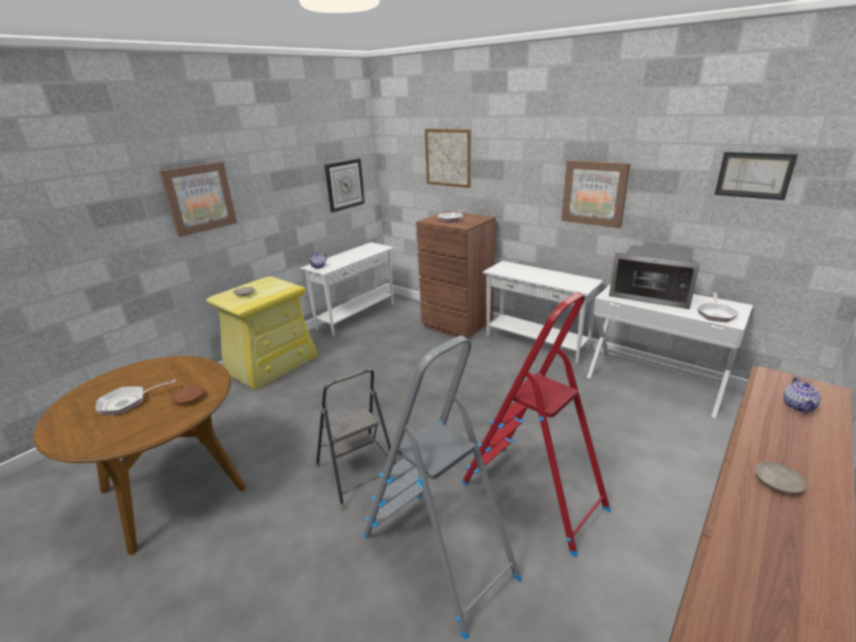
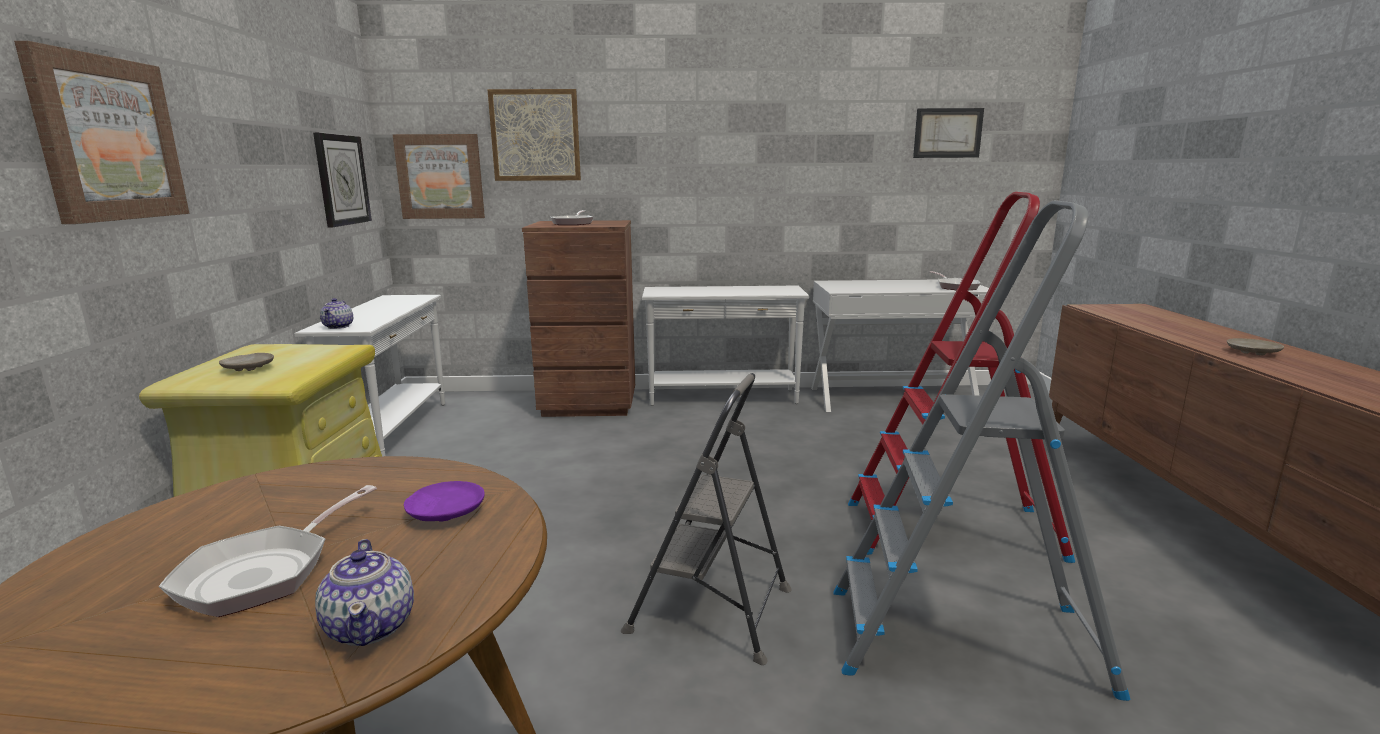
camera: 40 degrees left, 10 degrees down
brown plate [171,386,204,404] -> purple plate [404,481,485,521]
picture [561,160,631,228] -> picture moved to [393,134,485,219]
microwave [609,245,700,309] -> none
teapot [783,377,821,412] -> teapot moved to [315,539,414,646]

